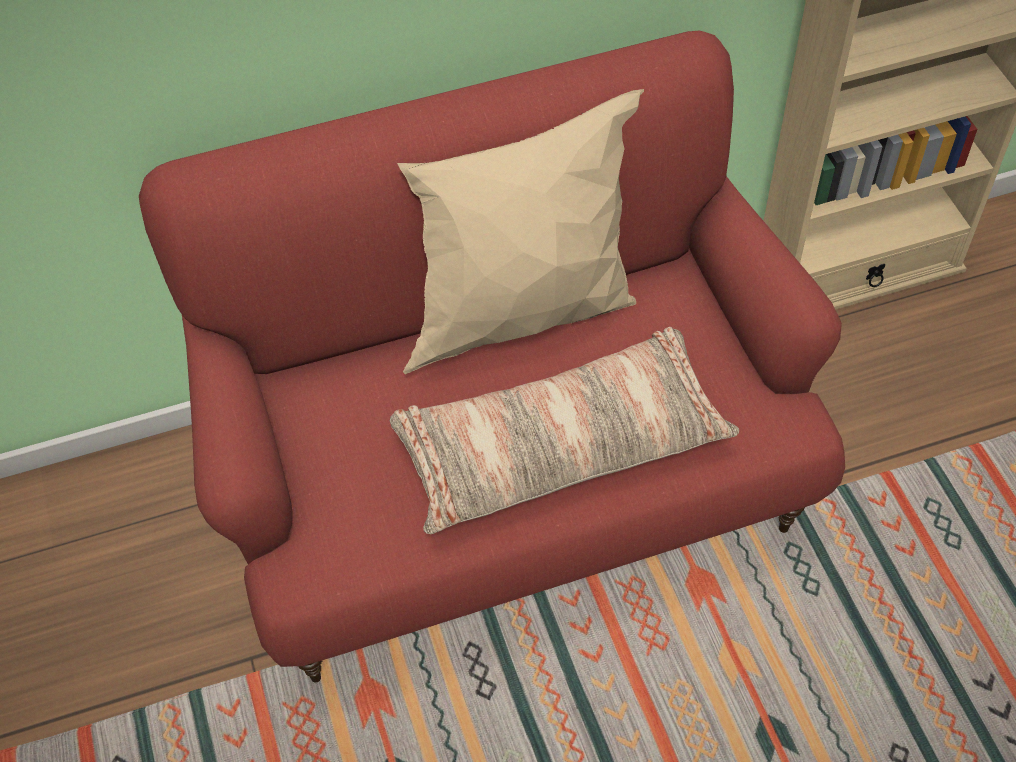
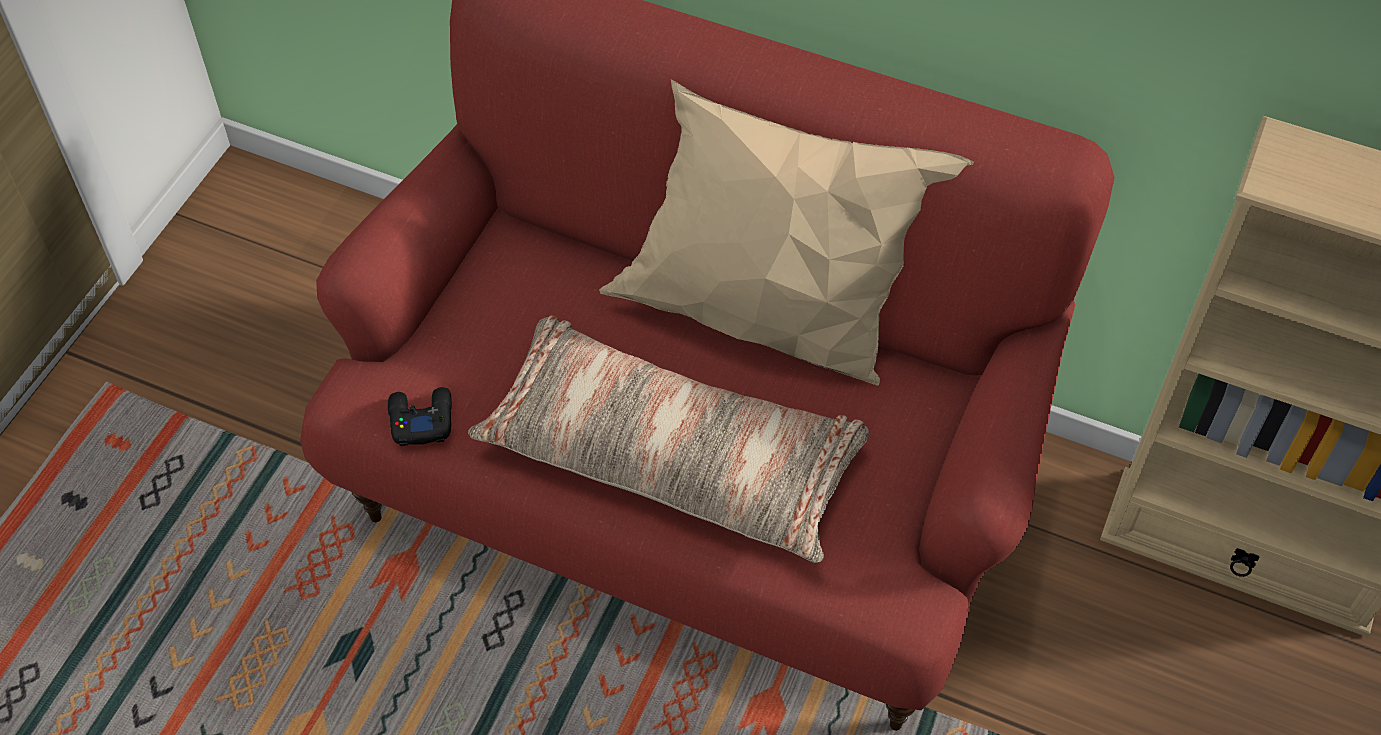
camera: 40 degrees right, 0 degrees up
none -> black game controller [388,387,452,446]

